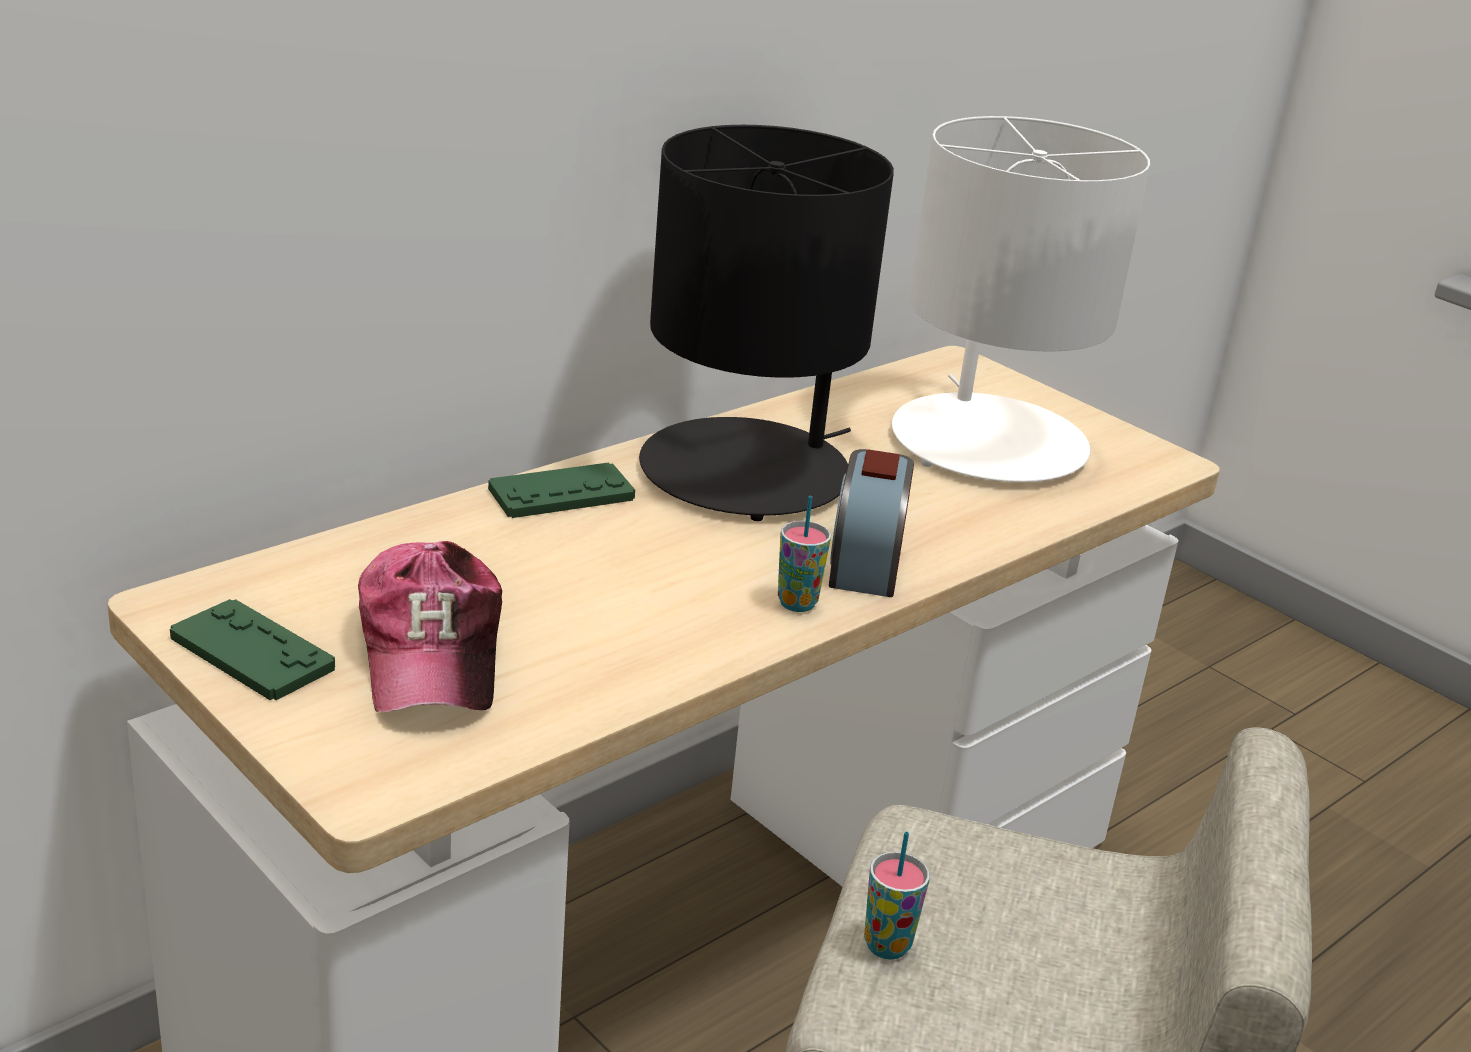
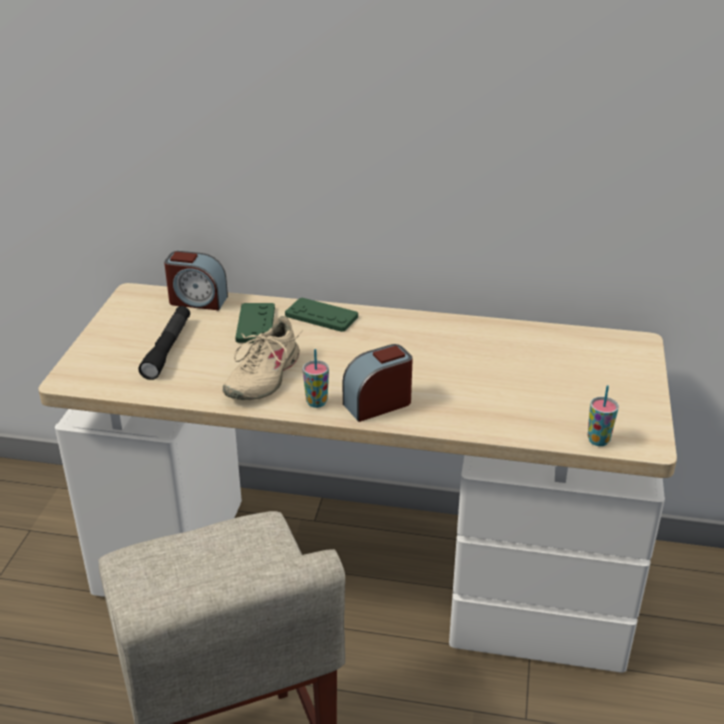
camera: 55 degrees right, 5 degrees up
green game controller [170,599,335,700] -> green game controller moved to [235,303,275,343]
cap [358,541,502,712] -> black flashlight [138,306,190,380]
black table lamp [639,125,894,521] -> none
cup [864,832,930,959] -> cup moved to [588,385,619,446]
white table lamp [891,116,1150,482] -> none
none -> alarm clock [164,251,228,310]
none -> beige shoe [223,316,303,400]

